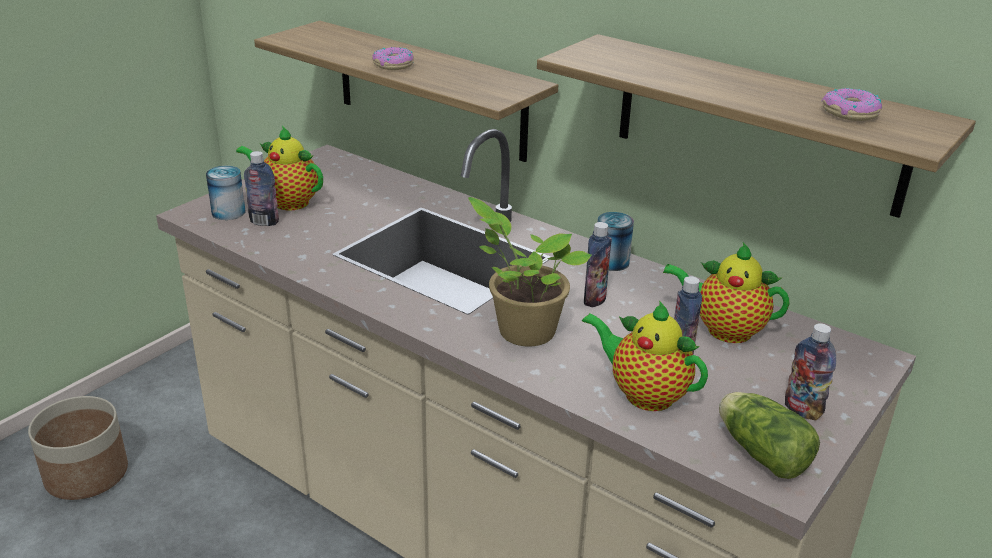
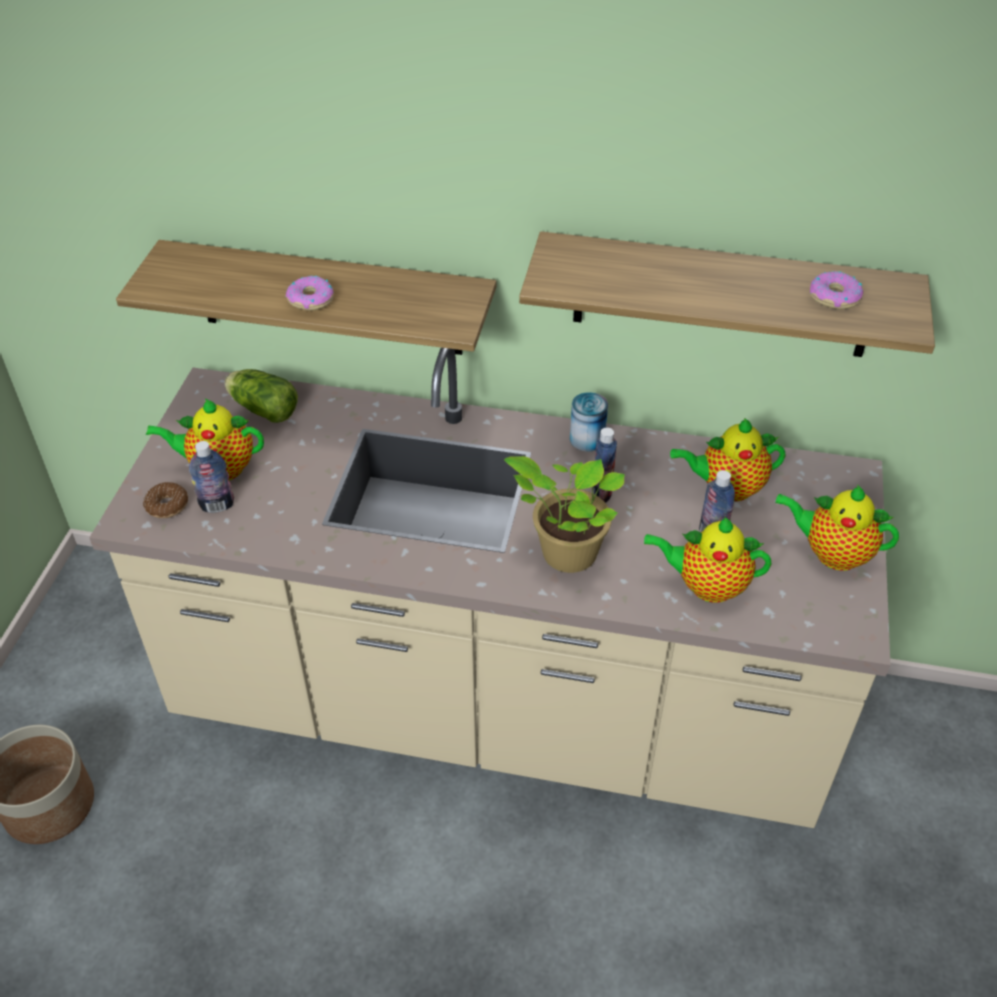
camera: 25 degrees left, 15 degrees up
can [206,166,246,220] -> donut [143,482,188,518]
lettuce [719,392,820,479] -> lettuce moved to [225,369,298,423]
bottle [785,323,836,421] -> teapot [775,485,899,571]

